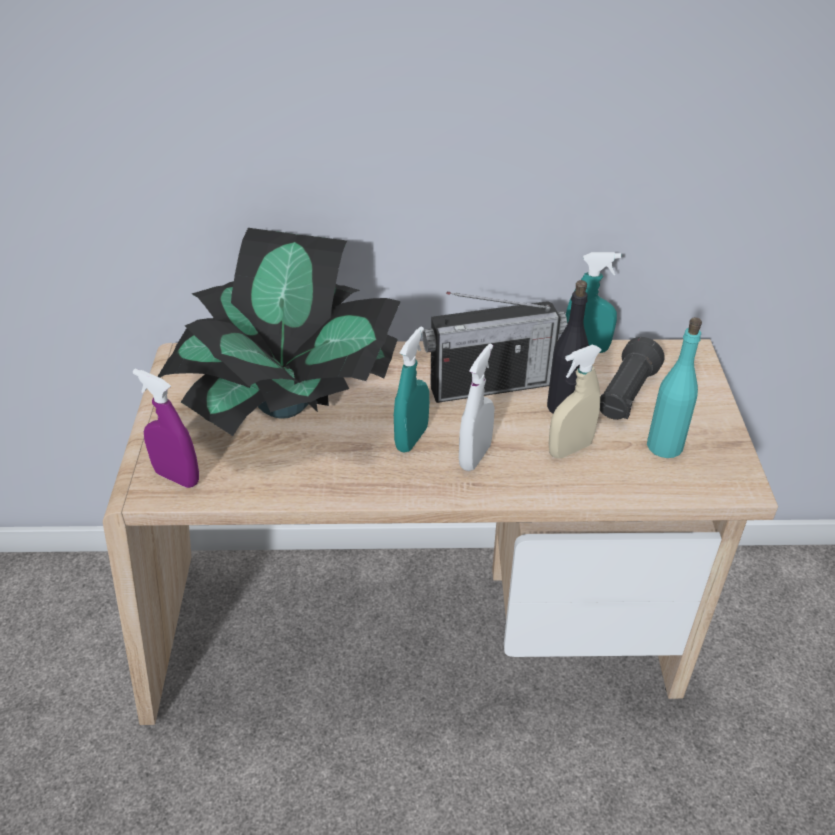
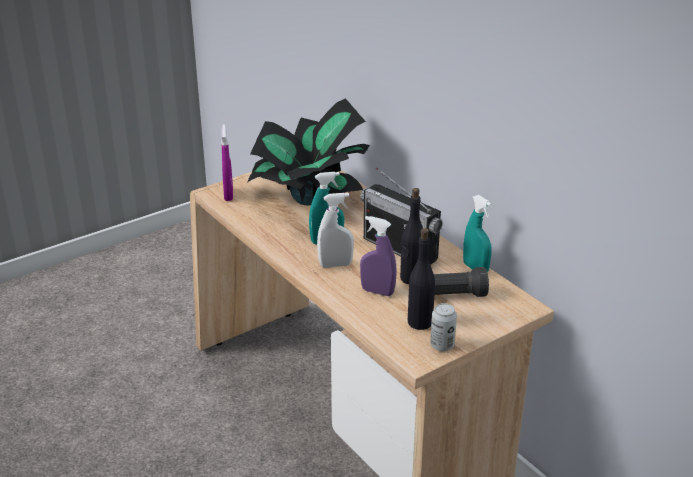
camera: 55 degrees right, 10 degrees down
beige spray bottle [549,345,602,458] -> purple spray bottle [360,216,397,296]
turquoise bottle [647,317,702,458] -> black bottle [408,228,435,330]
none -> can [430,303,457,351]

